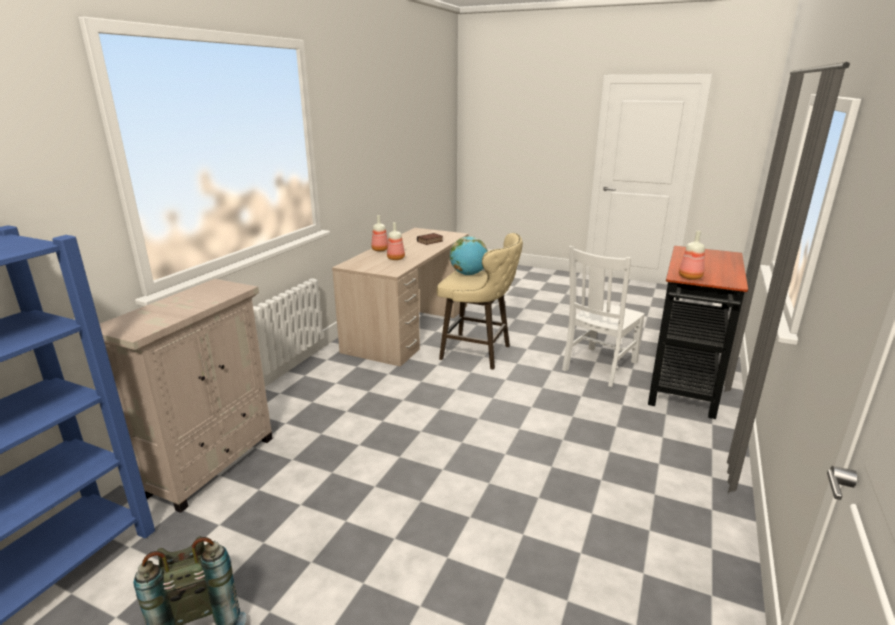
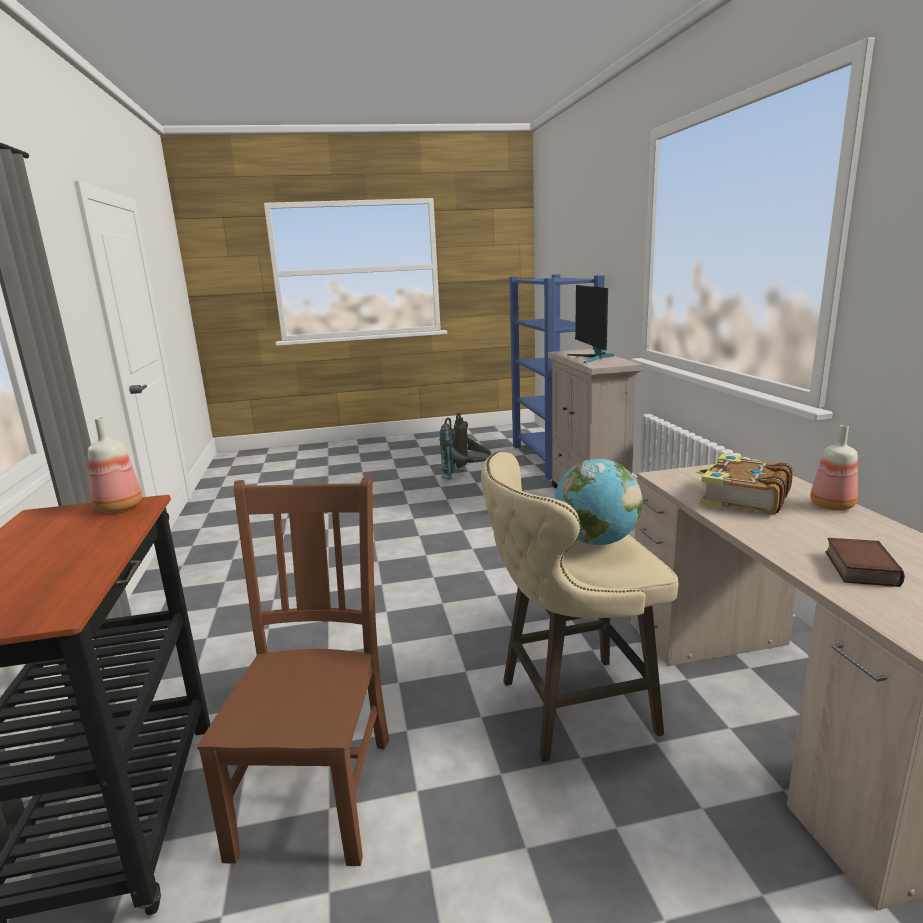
camera: 145 degrees right, 5 degrees down
bottle [387,222,405,260] -> book [696,454,793,515]
white chair [562,246,645,387] -> brown chair [197,477,389,866]
none -> monitor [568,285,614,363]

